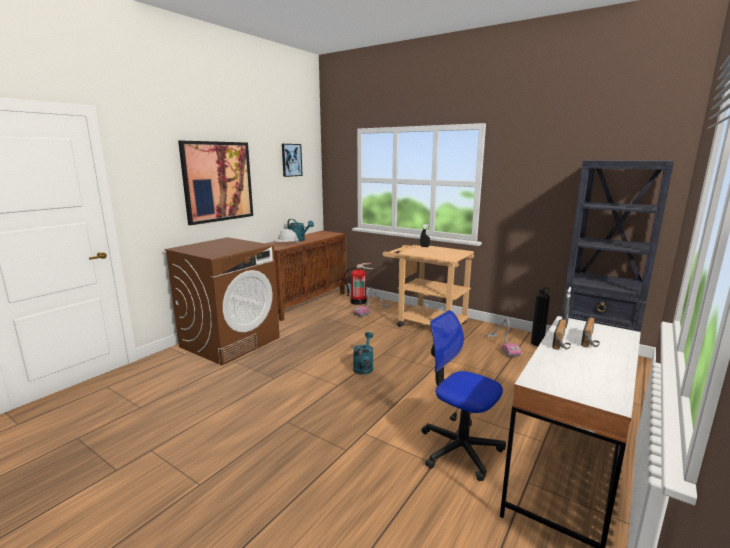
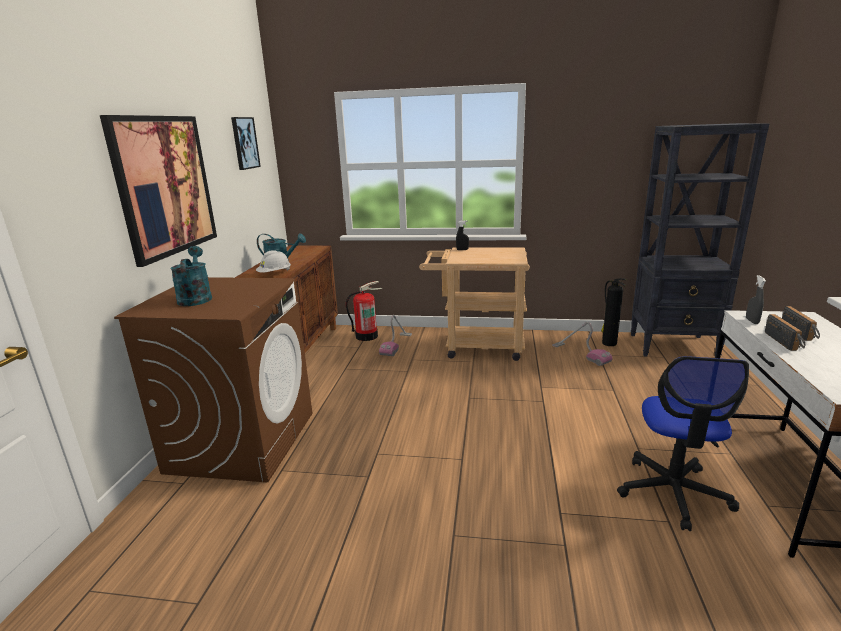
camera: 25 degrees left, 5 degrees up
turquoise watering can [353,332,373,375] -> turquoise watering can moved to [170,246,212,306]
office chair [422,310,506,481] -> office chair turned 90 degrees counterclockwise [617,356,749,531]

